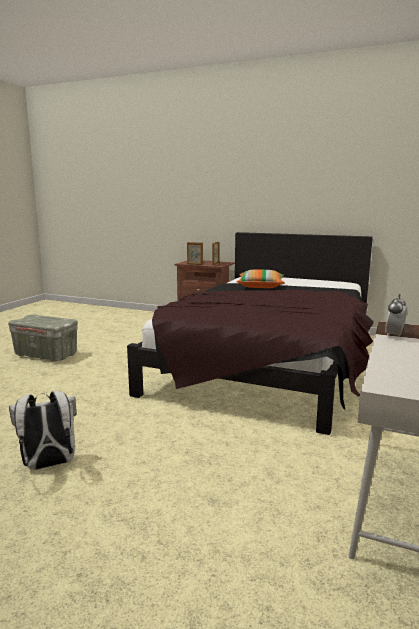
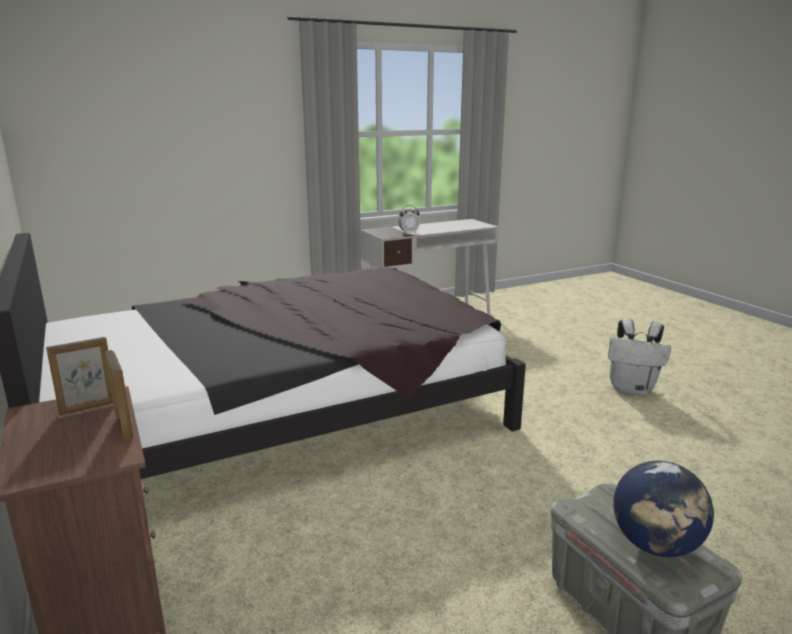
camera: 140 degrees left, 5 degrees up
pillow [237,270,285,288] -> none
none -> globe [613,461,714,557]

